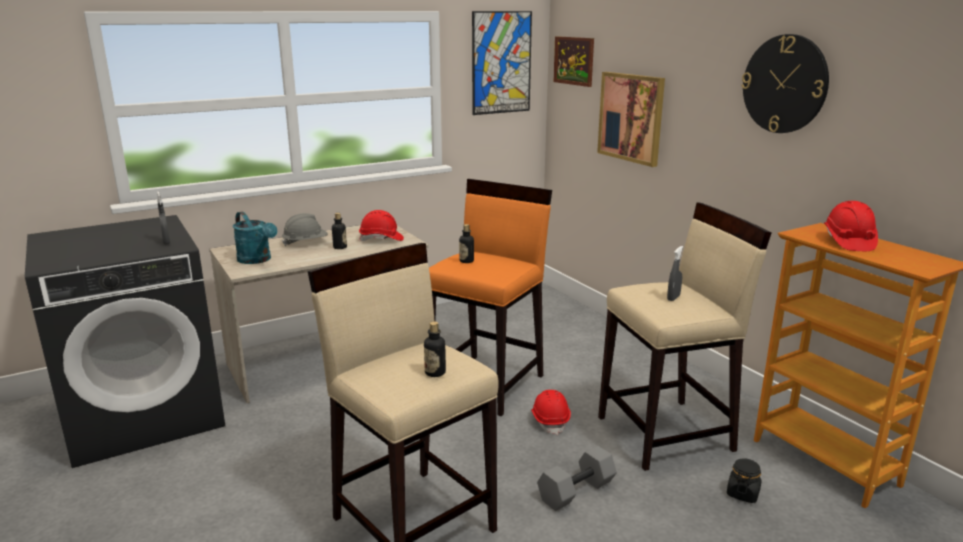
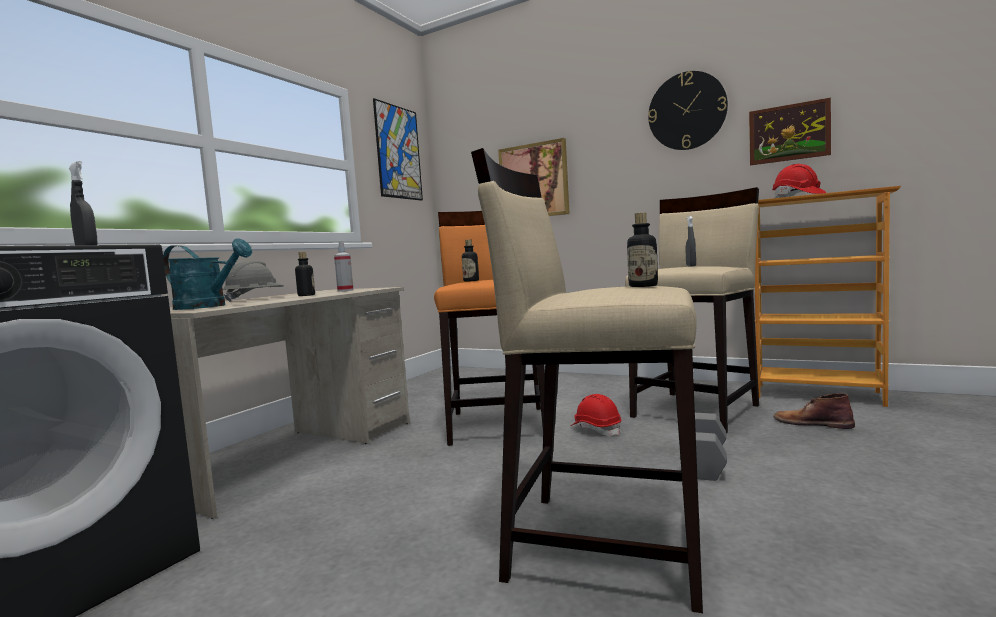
camera: 30 degrees left, 15 degrees down
red hard hat [359,210,404,241] -> spray bottle [334,241,354,292]
picture [553,36,594,87] -> picture moved to [749,98,831,165]
black jar [727,458,762,503] -> brown boot [774,393,855,429]

